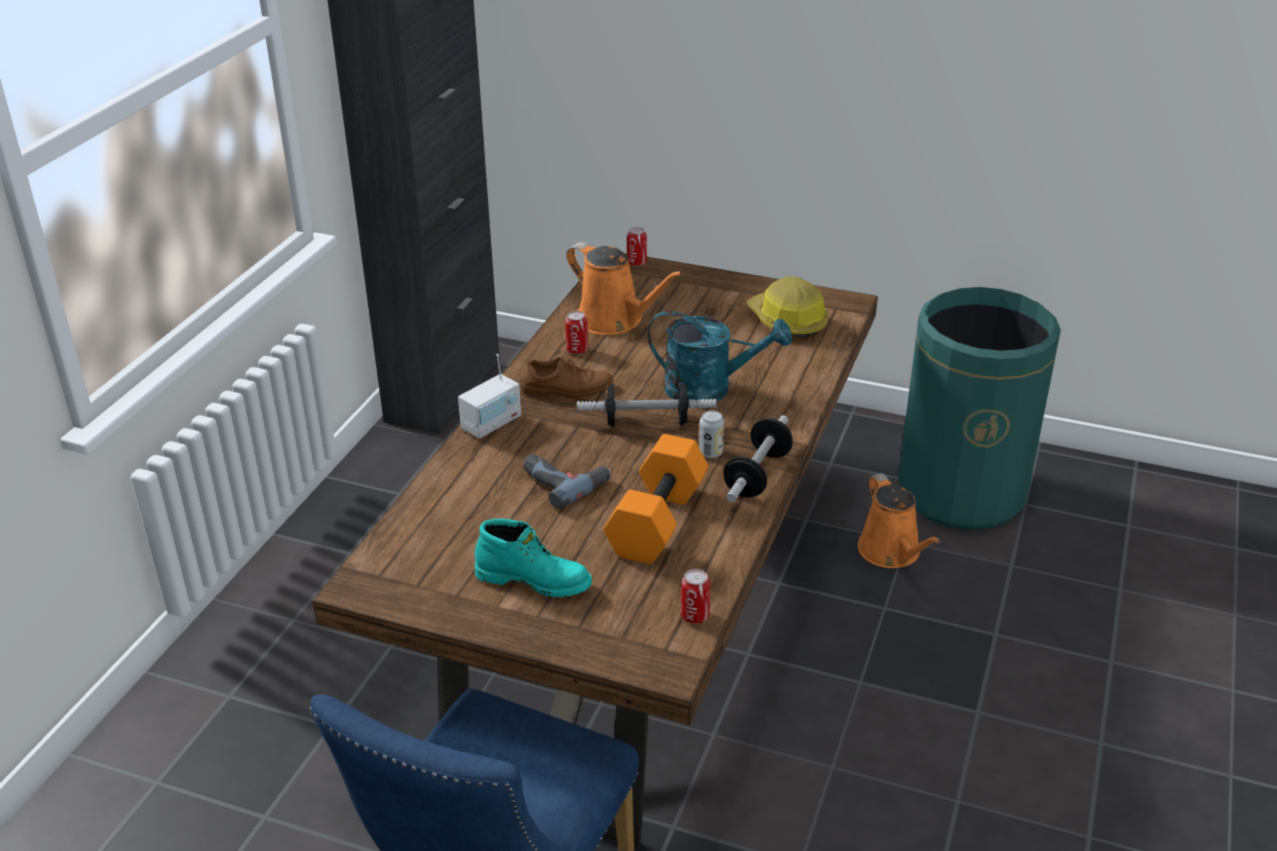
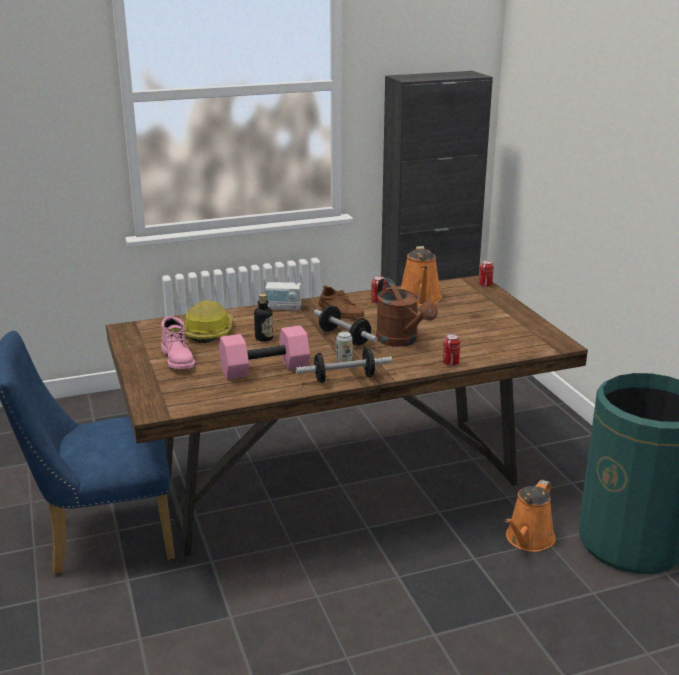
camera: 50 degrees right, 10 degrees down
turquoise boot [475,519,592,597] -> pink boot [161,316,195,369]
power drill [523,454,611,509] -> bottle [254,294,273,342]
orange dumbbell [603,434,708,564] -> pink dumbbell [219,325,310,380]
turquoise watering can [648,310,792,401] -> brown watering can [376,278,438,347]
can [681,569,710,624] -> can moved to [443,334,460,366]
hard hat [747,277,828,338] -> hard hat moved to [184,300,233,343]

